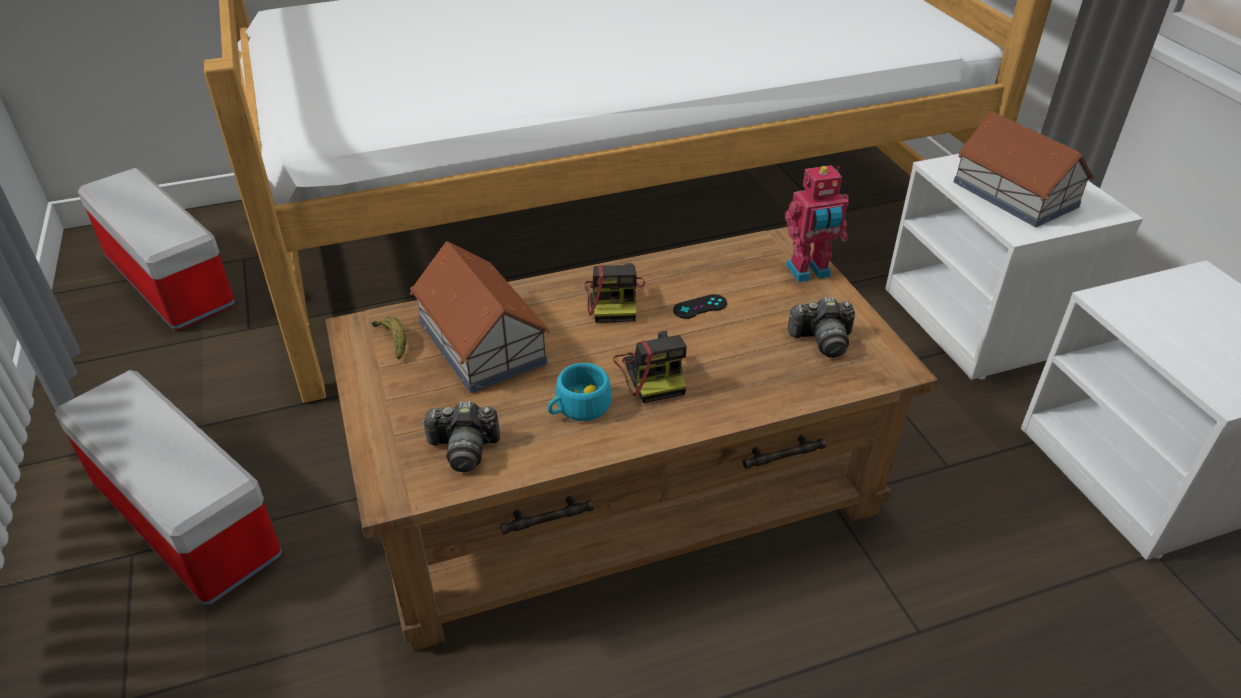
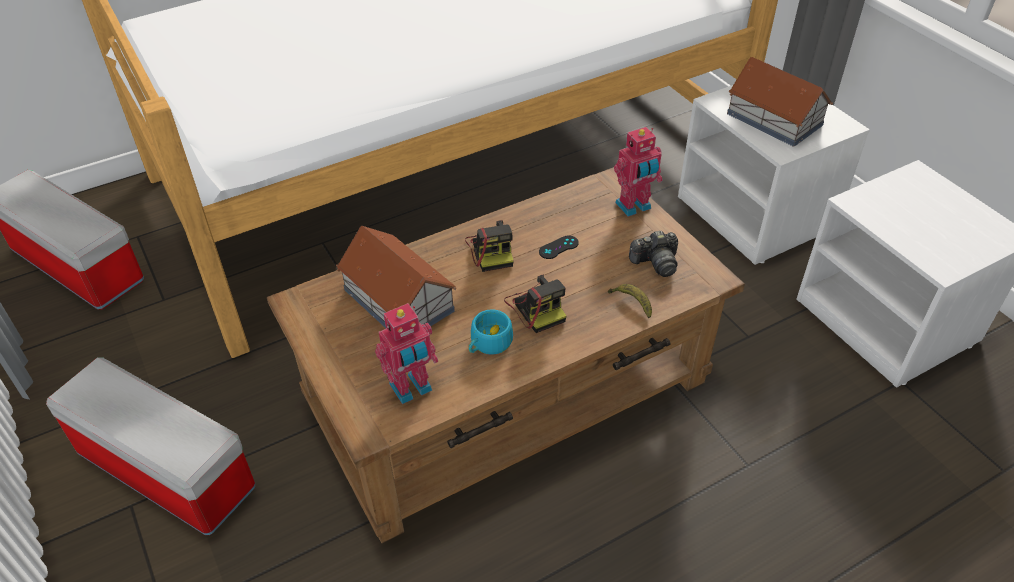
camera: 10 degrees left, 5 degrees up
banana [372,316,406,359] -> banana moved to [608,284,652,318]
camera [422,401,500,472] -> toy robot [375,303,438,404]

